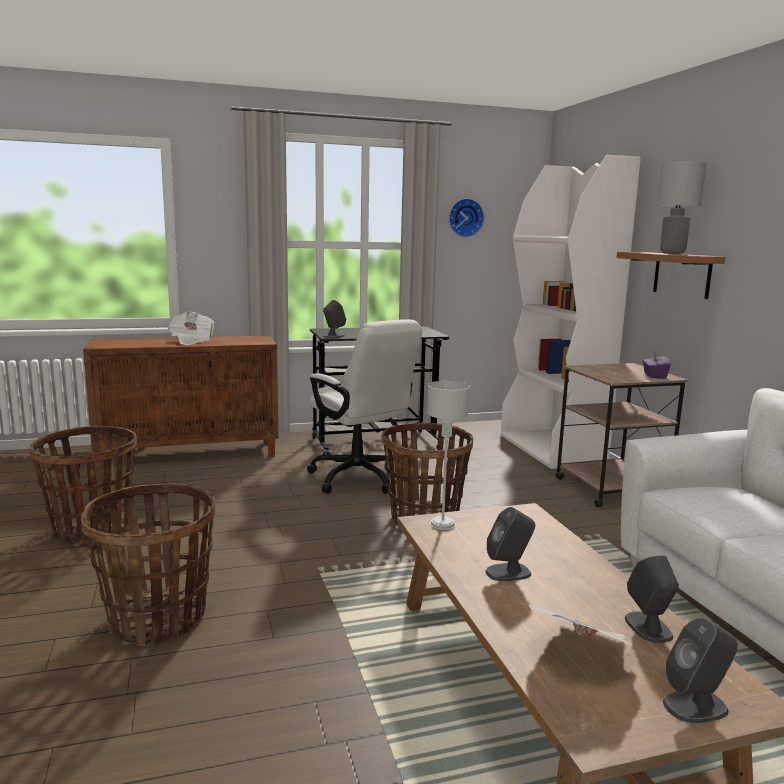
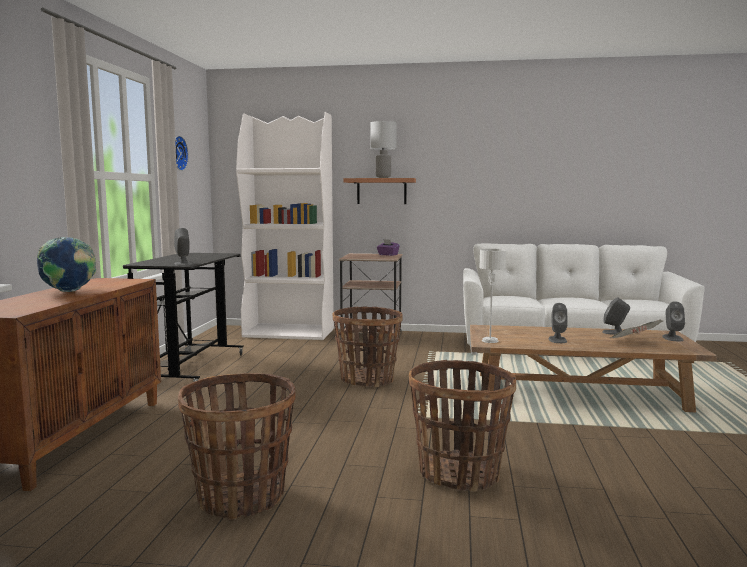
camera: 65 degrees left, 5 degrees down
newspaper [168,312,215,345] -> globe [37,237,96,292]
white office chair [307,319,422,494] -> none

